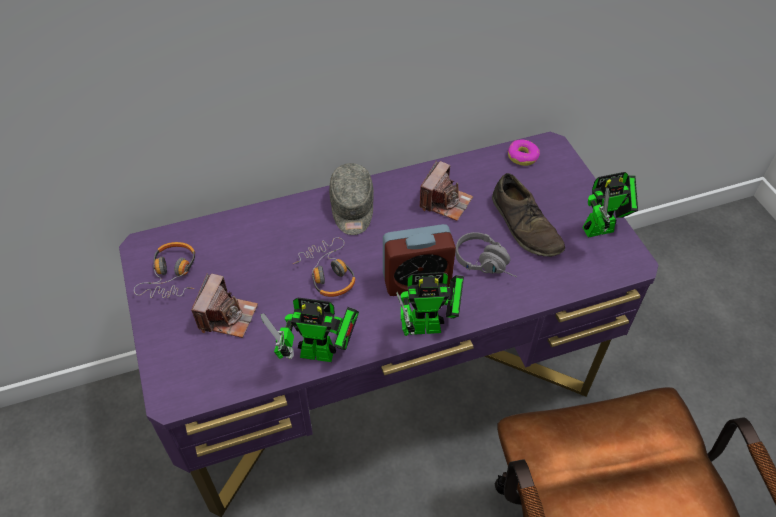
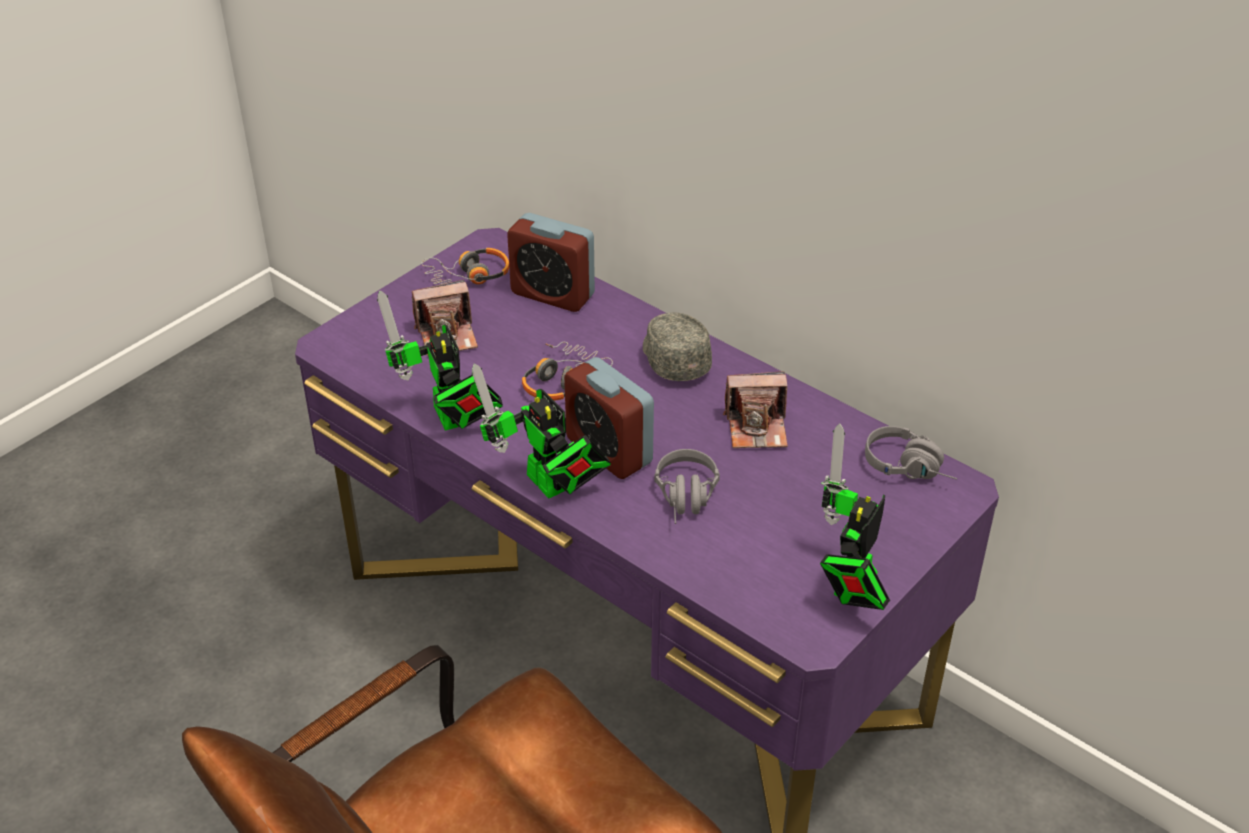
camera: 60 degrees right, 10 degrees down
grey cap [329,163,374,235] -> grey cap turned 105 degrees clockwise [643,313,712,381]
brown shoe [492,173,565,257] -> none
donut [508,139,540,166] -> grey headphones [865,426,957,479]
toy robot [583,172,638,238] -> toy robot turned 75 degrees clockwise [820,424,890,610]
none -> alarm clock [507,213,595,312]

